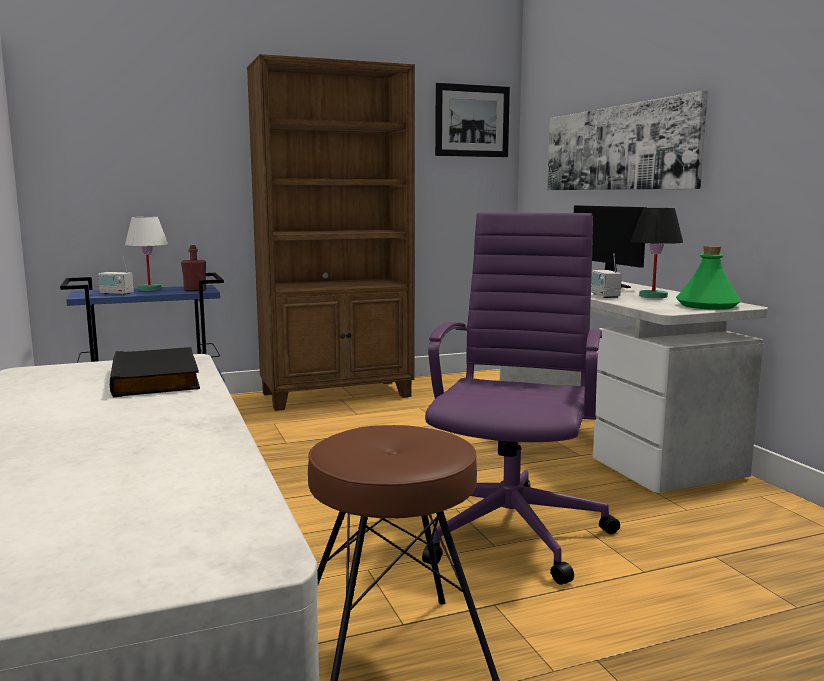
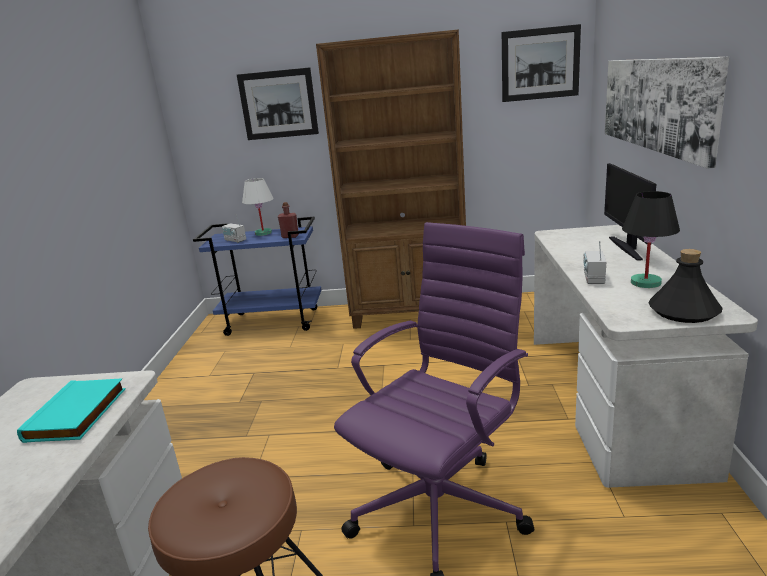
camera: 25 degrees right, 10 degrees up
black book [110,347,200,397] -> turquoise book [17,378,125,443]
green bottle [676,246,741,310] -> black bottle [649,249,723,323]
none -> picture [237,67,319,140]

